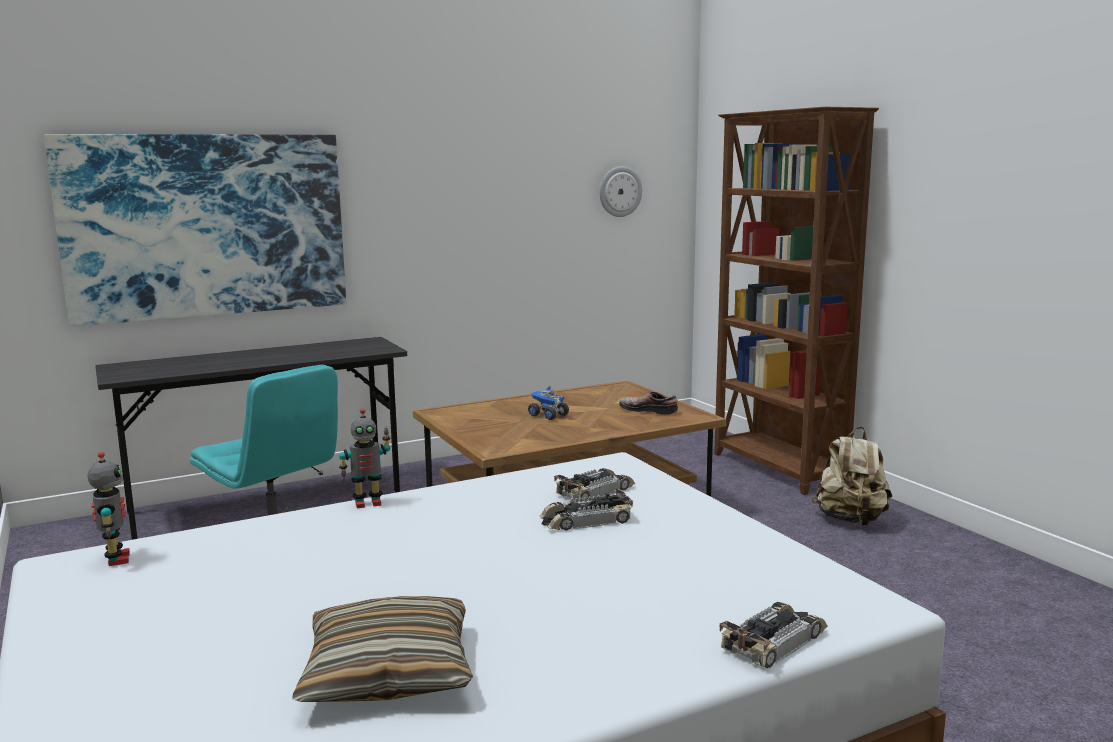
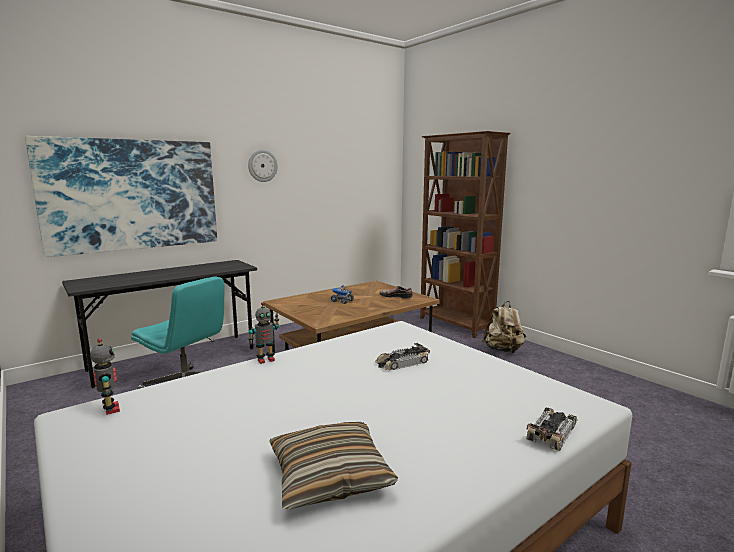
camera: 10 degrees left, 0 degrees up
toy car [554,468,636,501] -> none
wall clock [599,166,642,217] -> wall clock moved to [248,149,278,182]

